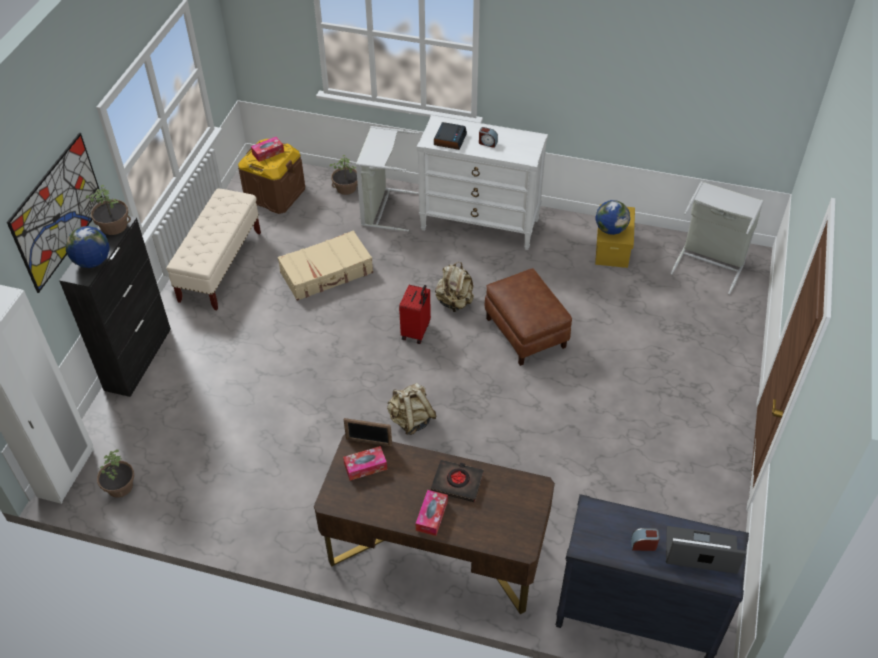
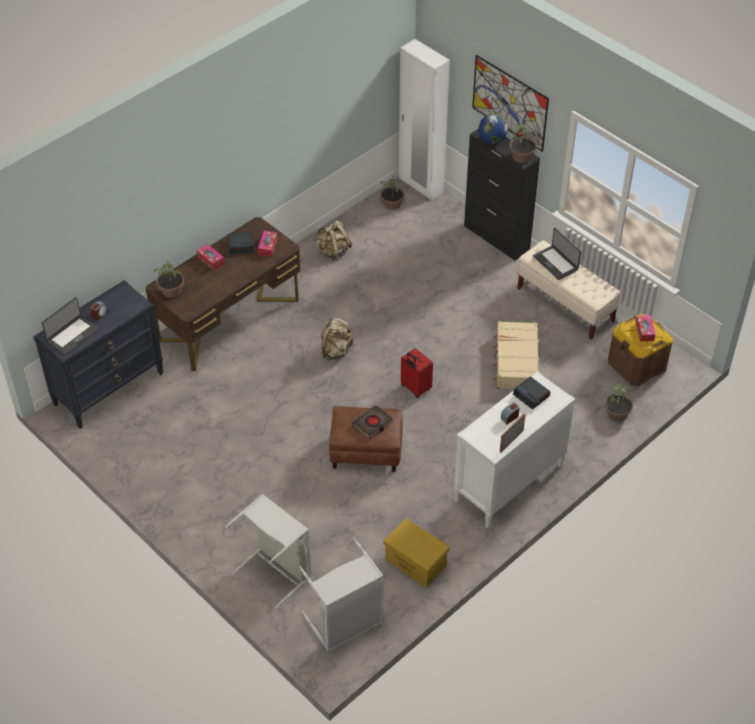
camera: 120 degrees right, 0 degrees up
picture frame [344,418,392,446] -> picture frame moved to [500,414,526,453]
grey laundry basket [356,126,419,232] -> grey laundry basket moved to [225,494,312,609]
black book [431,460,484,502] -> black book moved to [352,405,393,439]
beige backpack [435,262,474,312] -> beige backpack moved to [315,220,352,261]
globe [596,200,630,235] -> none
none -> potted plant [154,260,185,298]
none -> alarm clock [228,232,254,255]
none -> laptop [533,228,581,280]

